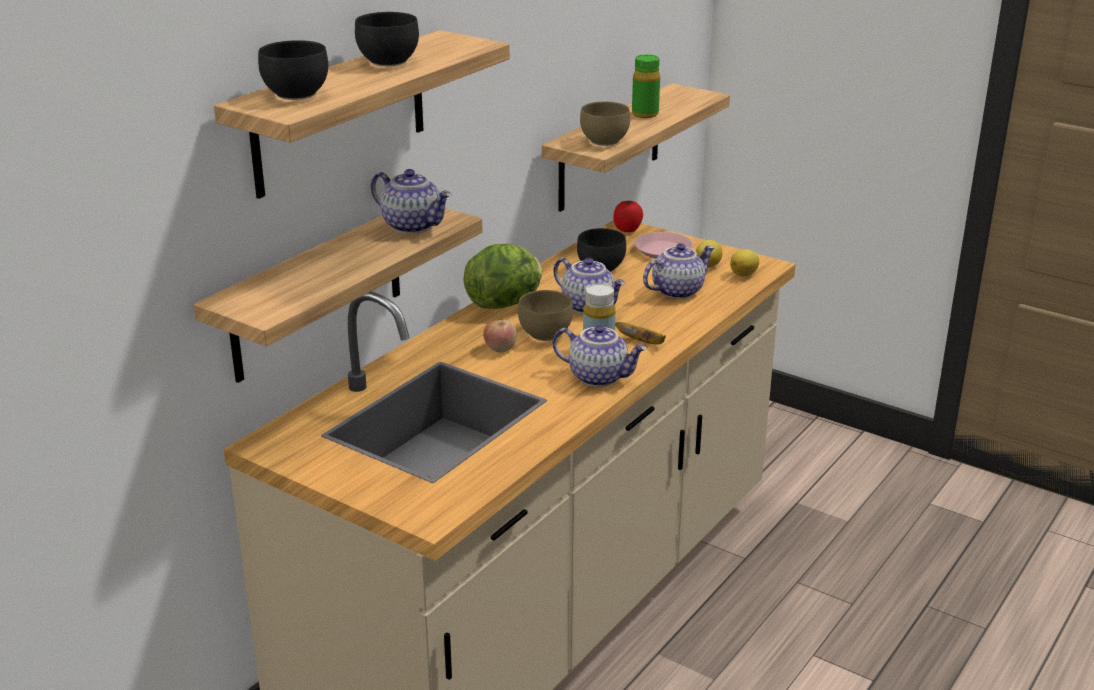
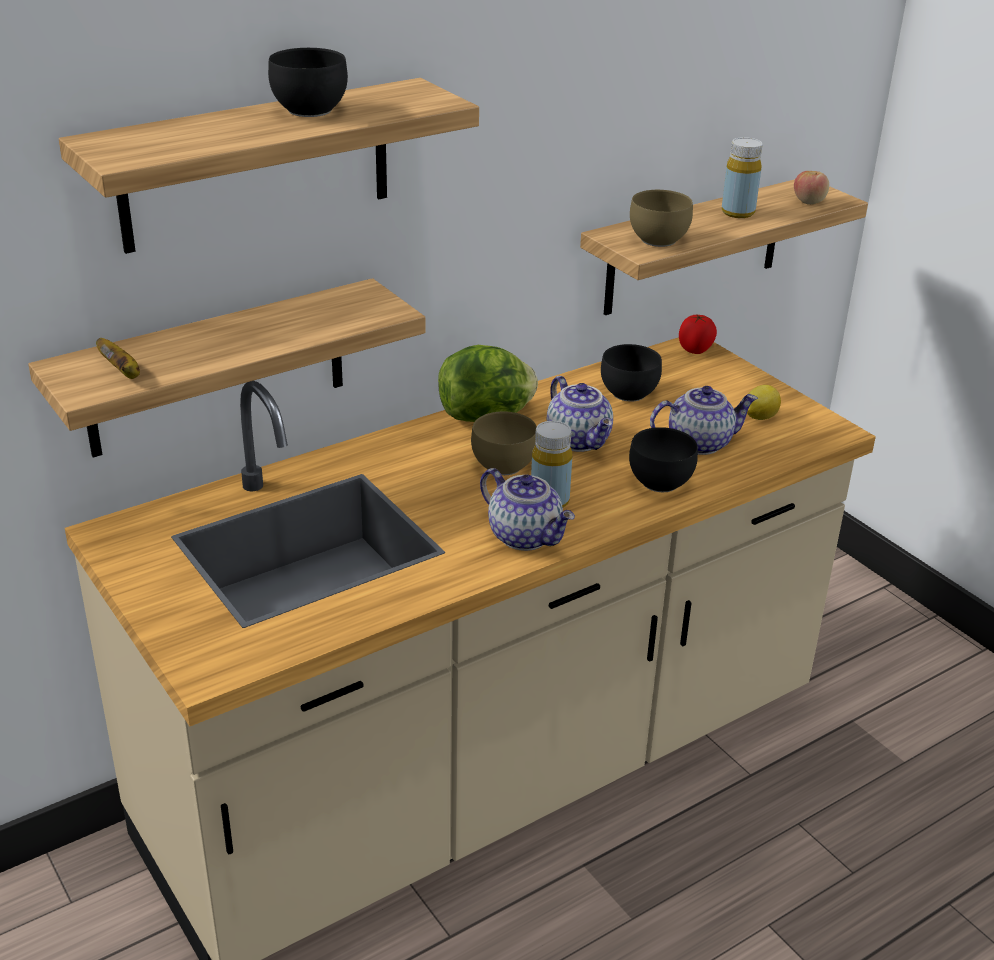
camera: 20 degrees right, 5 degrees up
black bowl [258,40,328,100] -> black bowl moved to [629,427,698,492]
teapot [371,169,452,234] -> none
apple [483,320,517,353] -> apple moved to [794,171,829,205]
banana [615,322,666,345] -> banana moved to [96,338,140,379]
green bottle [632,55,660,118] -> yellow bottle [722,137,763,218]
pink plate [634,232,693,259] -> none
lemon [730,249,759,277] -> none

